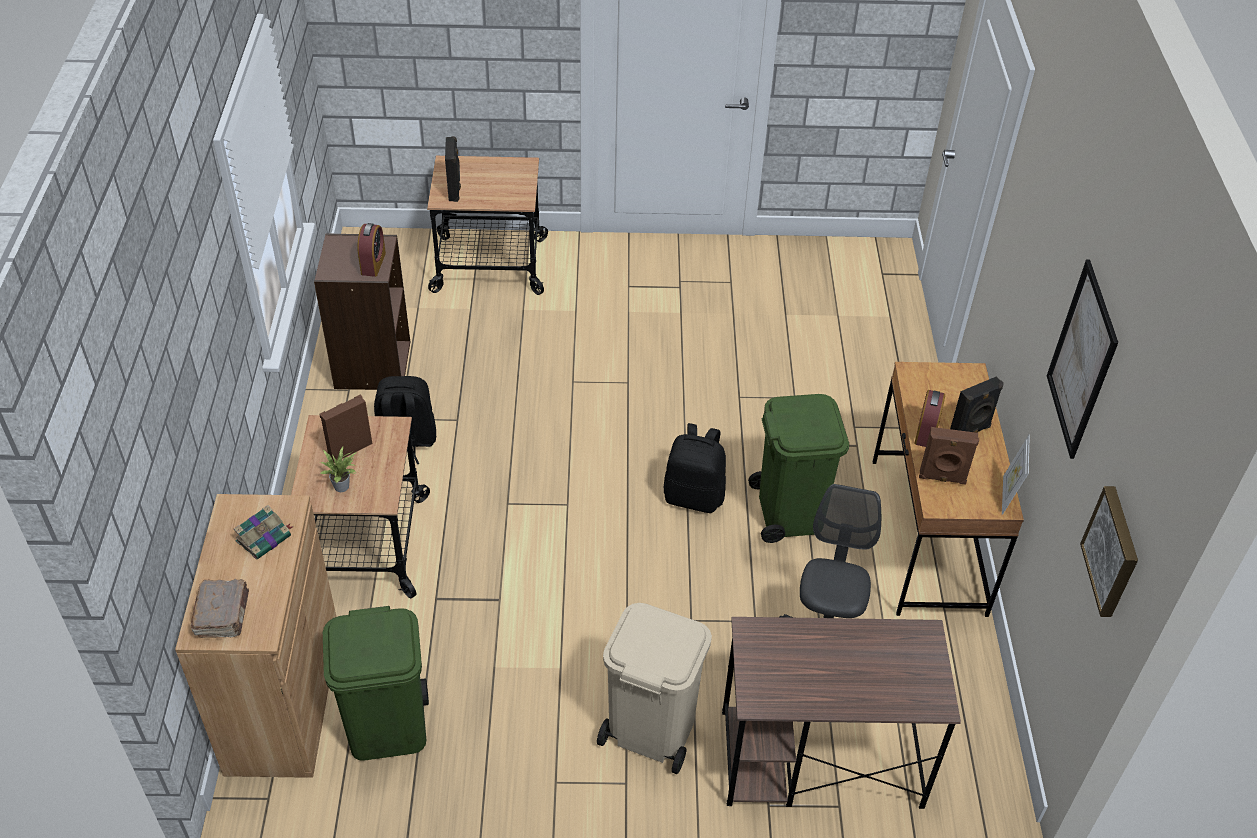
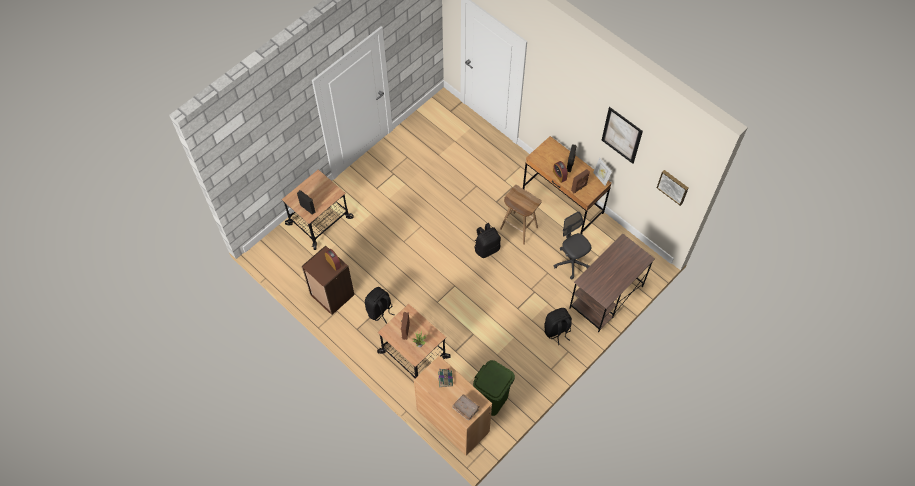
camera: 45 degrees left, 15 degrees up
beige trash can [597,603,712,774] -> black backpack [544,308,572,345]
green trash can [748,394,849,543] -> brown stool [500,185,542,245]

